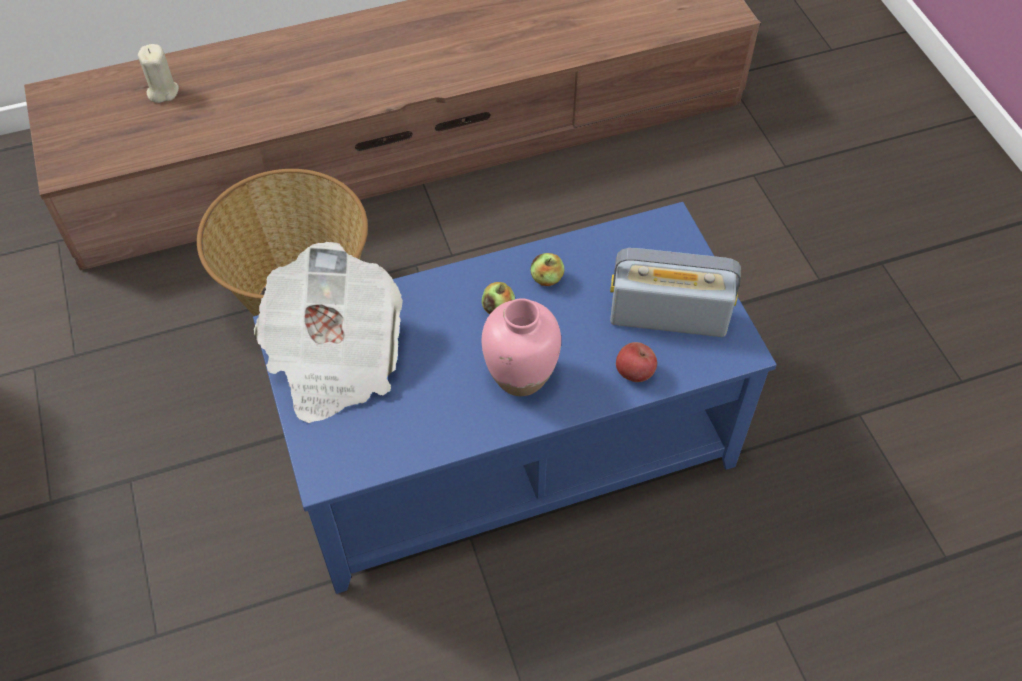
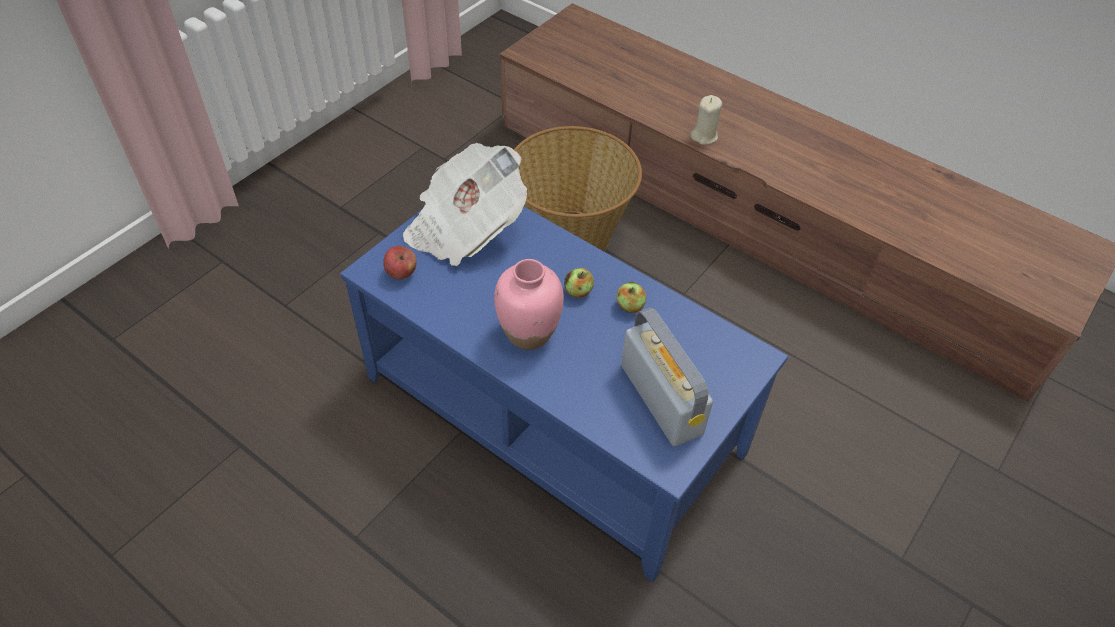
camera: 55 degrees right, 5 degrees down
beige candle [138,44,179,103] -> beige candle moved to [690,95,722,145]
apple [616,342,657,382] -> apple moved to [383,246,417,279]

